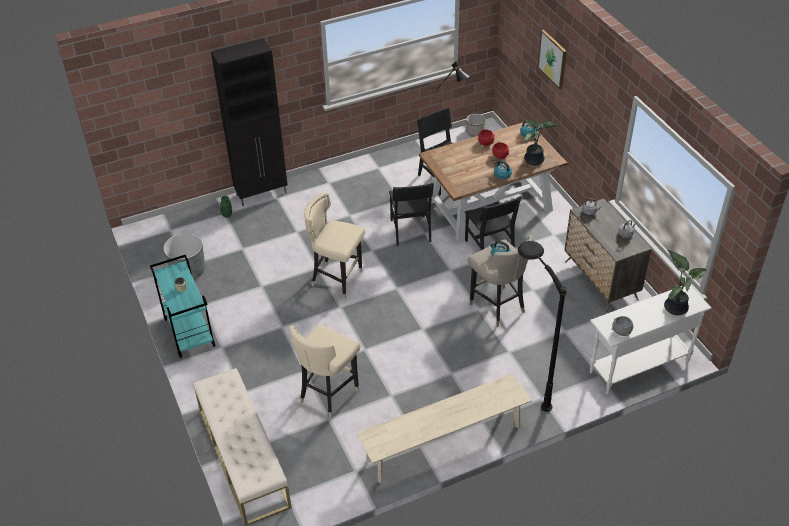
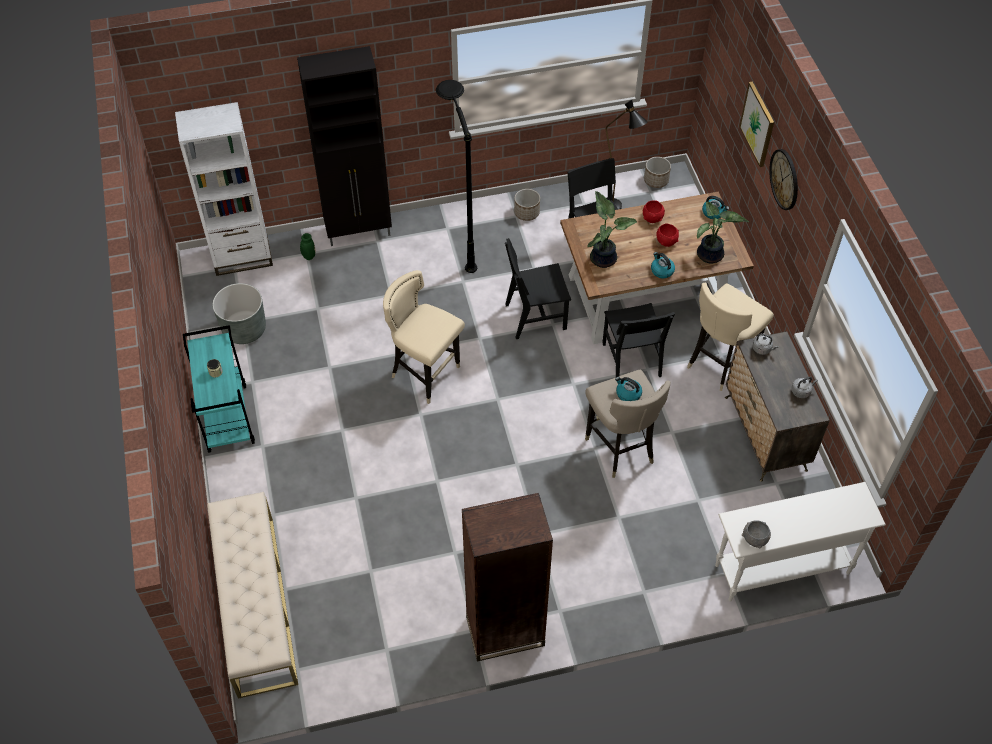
camera: 10 degrees right, 10 degrees up
beige stool [290,324,361,418] -> beige stool moved to [687,283,774,391]
beige bench [356,374,532,483] -> brown bookcase [462,493,553,661]
black chair [389,183,434,246] -> black chair turned 75 degrees clockwise [505,238,571,339]
black floor lamp [518,241,567,412] -> black floor lamp moved to [436,80,477,273]
potted plant [664,250,707,315] -> potted plant moved to [588,191,637,268]
none -> white bookcase [175,102,273,276]
none -> planter [514,189,540,221]
none -> wall clock [769,149,798,210]

